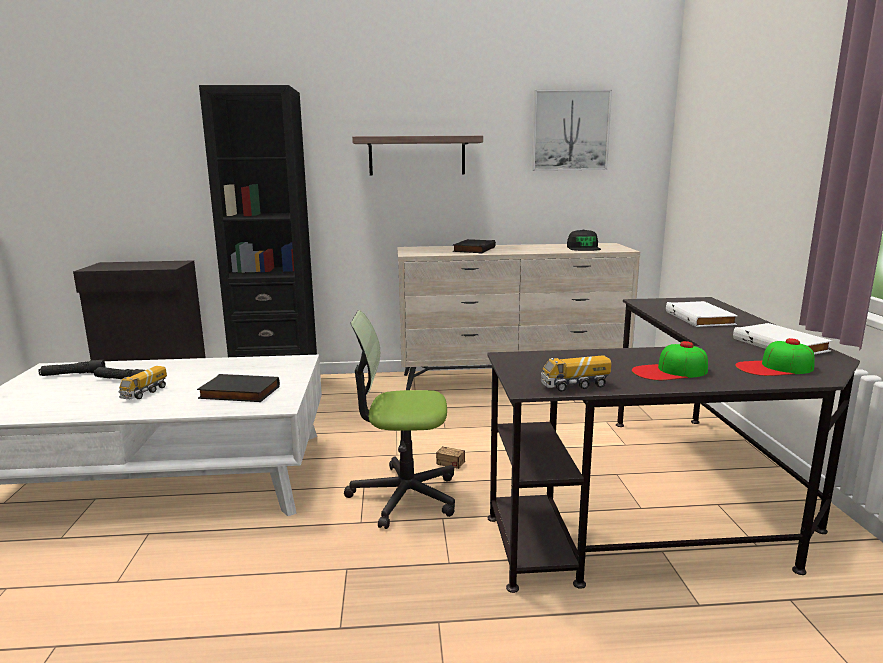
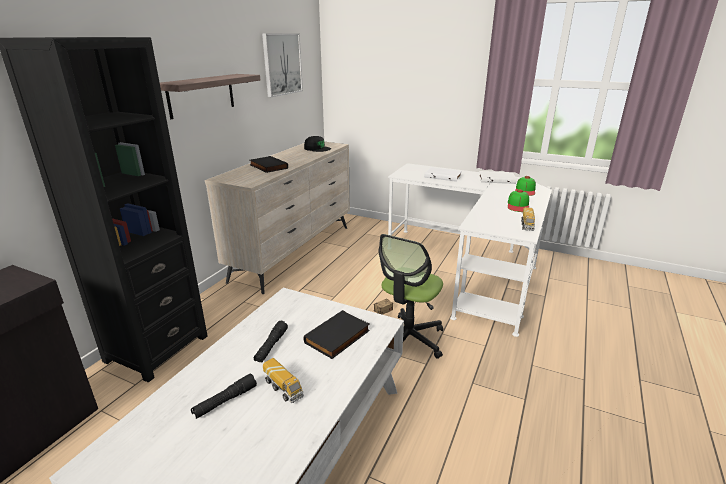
camera: 60 degrees left, 10 degrees up
black flashlight [38,360,105,376] -> black flashlight moved to [254,321,288,362]
black desk [487,297,860,593] -> white desk [388,163,552,337]

